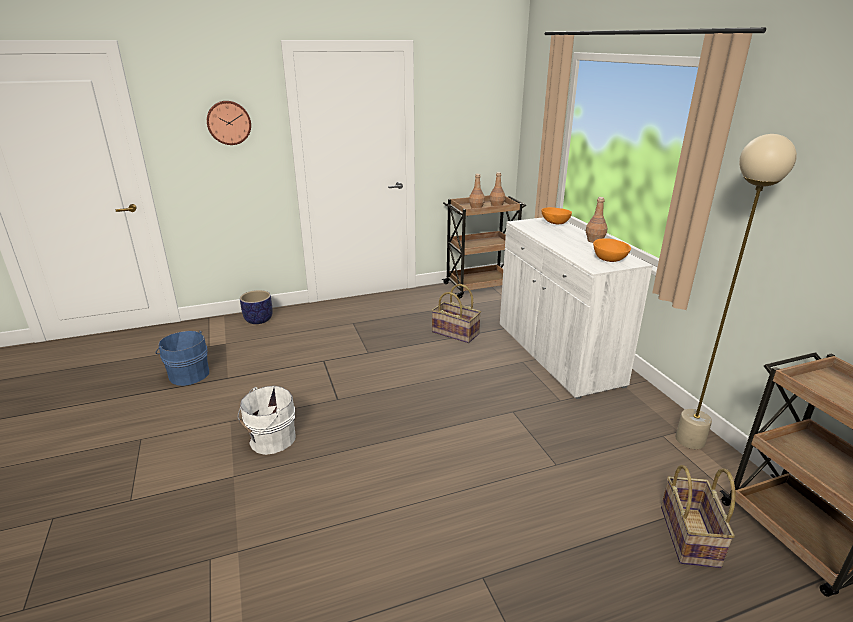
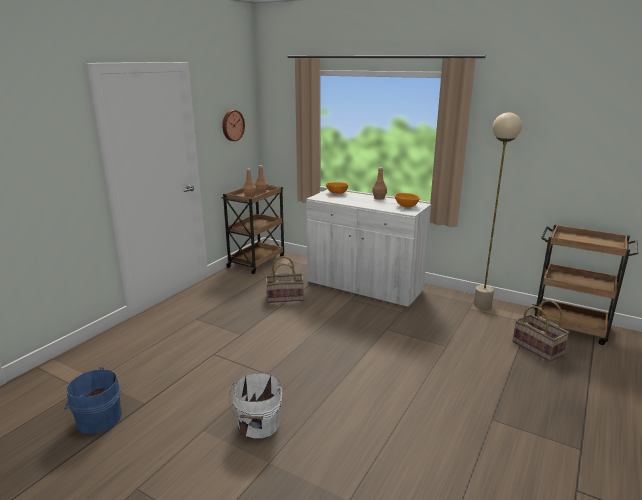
camera: 40 degrees left, 5 degrees down
wall clock [207,101,251,145] -> wall clock moved to [222,110,245,141]
planter [240,290,273,324] -> none

